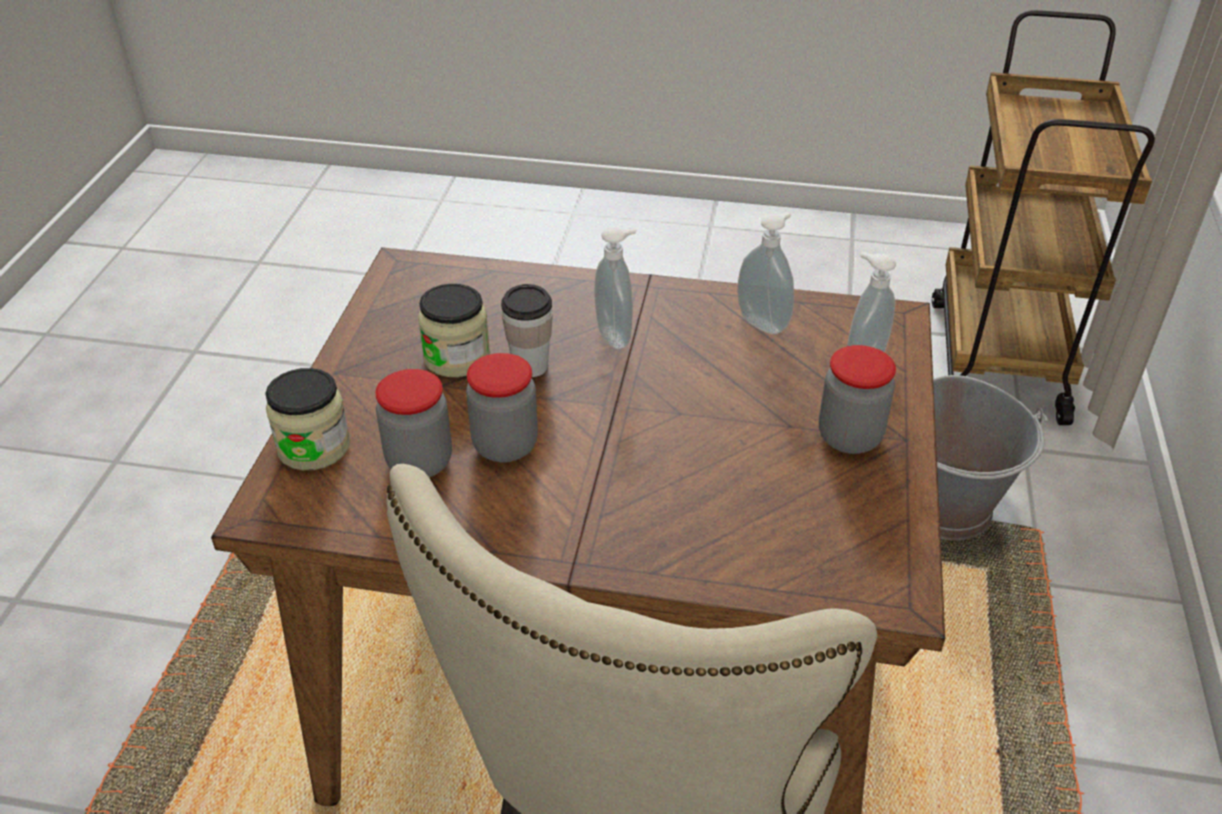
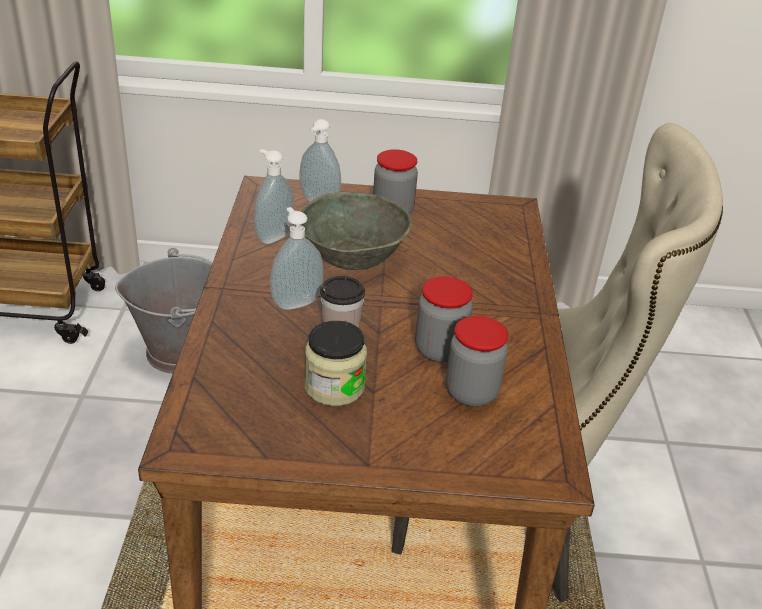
camera: 100 degrees left, 5 degrees down
jar [265,368,350,470] -> none
none -> grey bowl [300,192,412,270]

